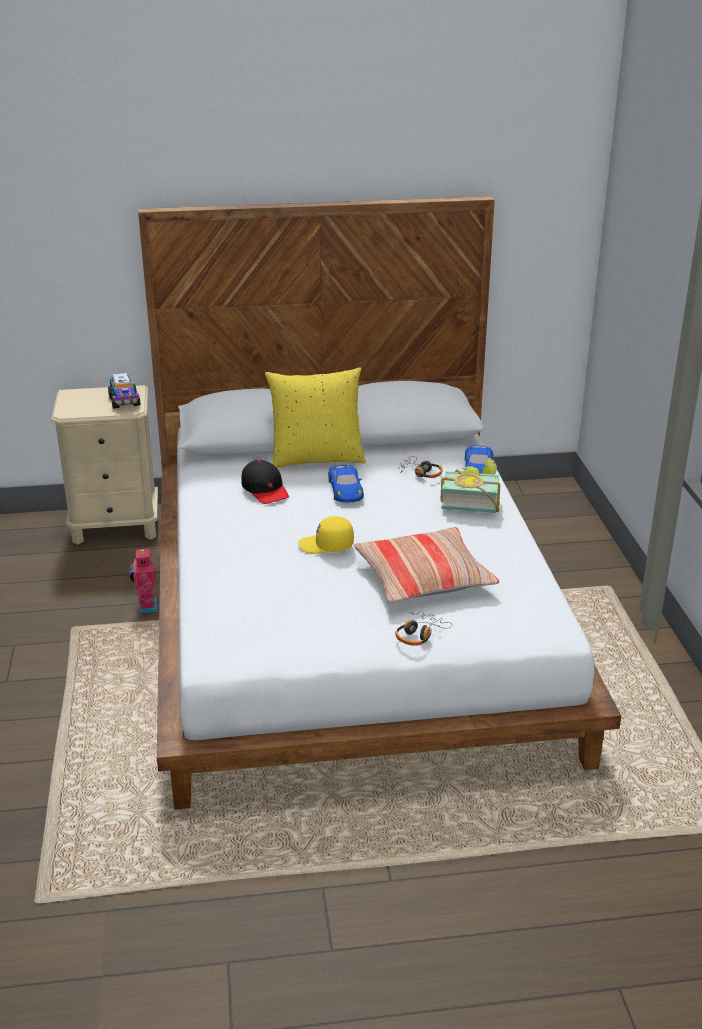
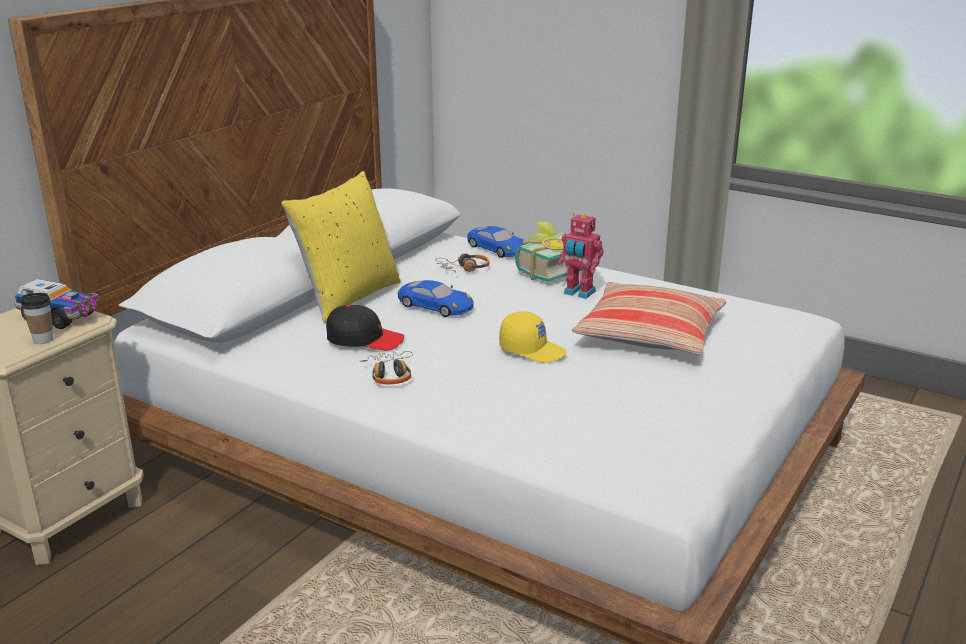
camera: 50 degrees left, 5 degrees down
toy robot [130,546,158,613] -> toy robot moved to [558,213,603,299]
yellow cap [298,516,354,554] -> yellow cap turned 105 degrees counterclockwise [499,311,567,363]
headphones [395,612,452,646] -> headphones moved to [360,351,413,384]
none -> cup [21,293,54,344]

